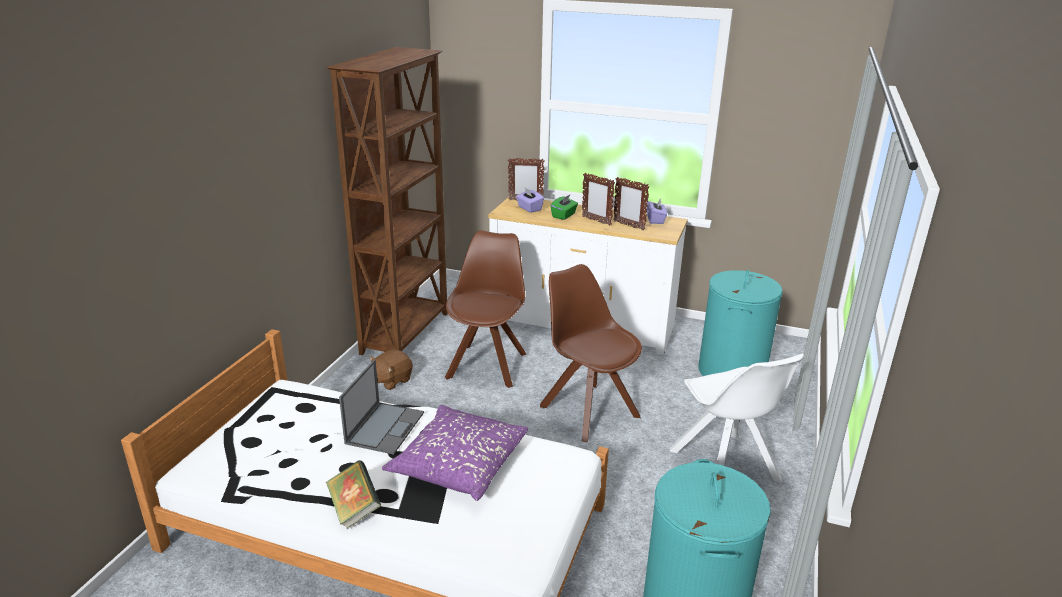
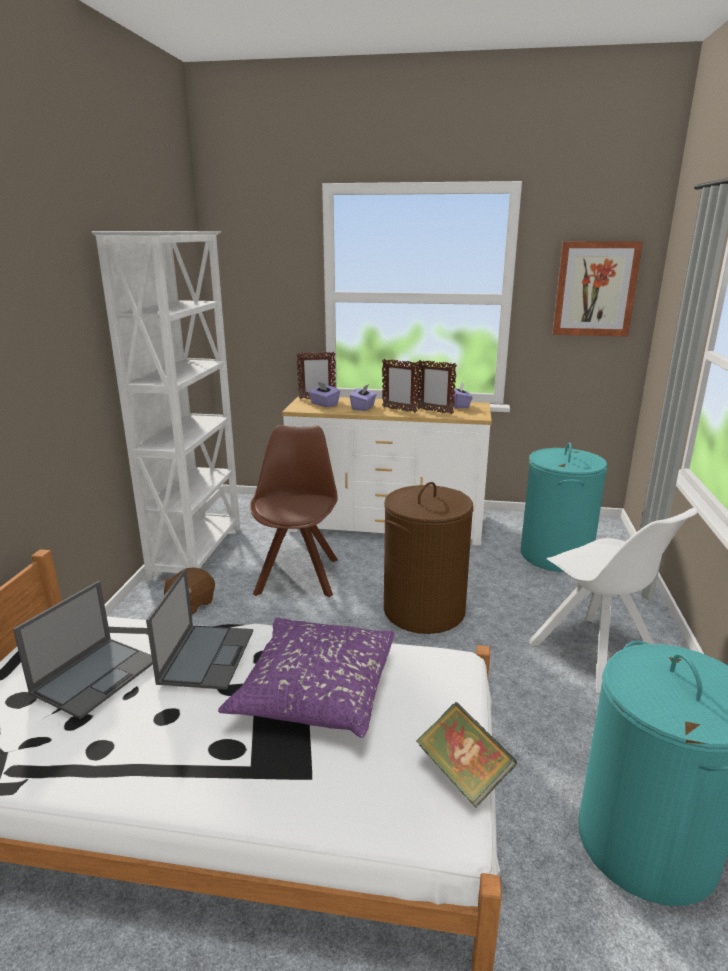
camera: 10 degrees left, 5 degrees down
book [326,460,381,529] -> book moved to [416,702,517,808]
brown bookcase [327,47,448,355] -> white bookcase [92,231,240,581]
brown chair [540,264,642,443] -> brown laundry basket [384,482,473,634]
green tissue box [550,194,578,220] -> purple tissue box [350,384,377,411]
none -> laptop [13,581,153,719]
none -> picture [552,241,643,336]

